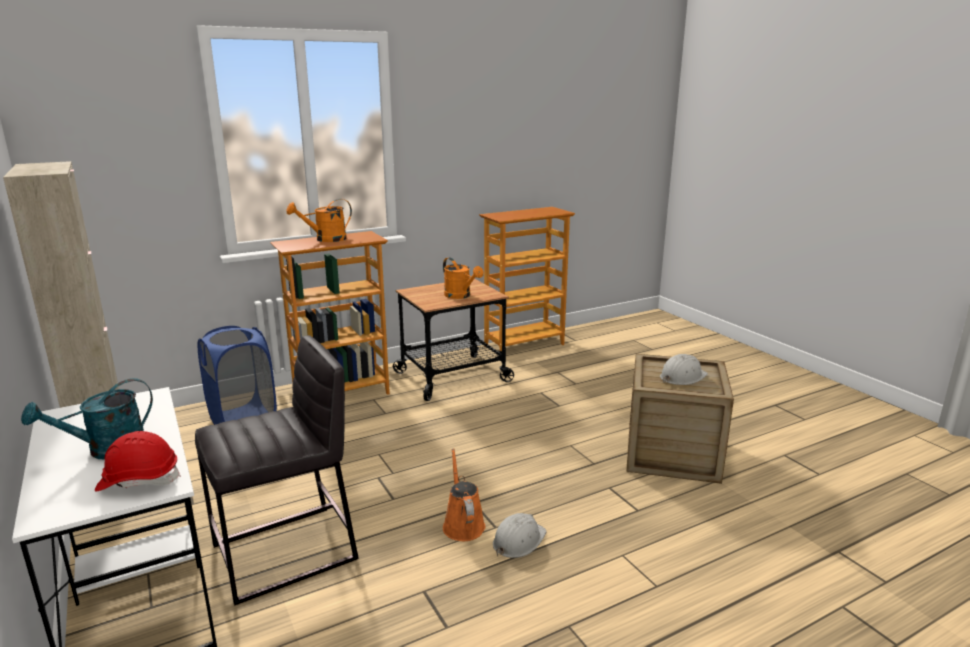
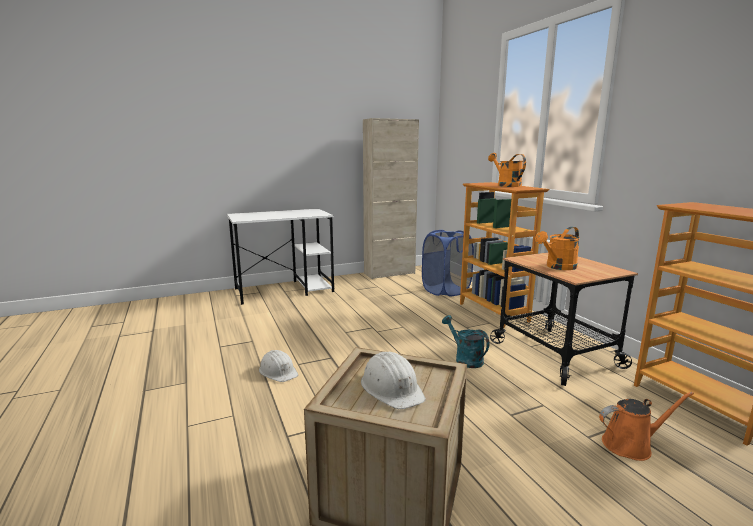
camera: 95 degrees right, 5 degrees down
turquoise watering can [21,378,153,460] -> turquoise watering can moved to [442,315,489,368]
red hard hat [95,431,181,492] -> none
grey stool [195,335,359,606] -> none
orange watering can [443,448,486,541] -> orange watering can moved to [599,392,694,461]

